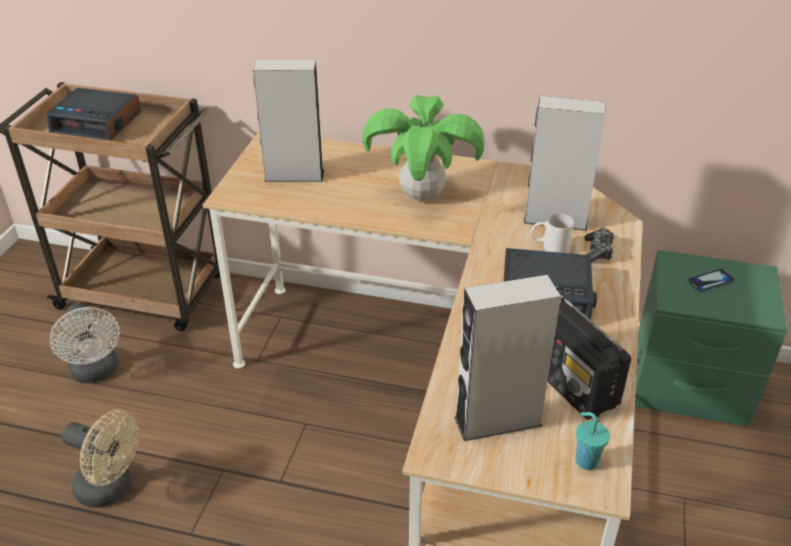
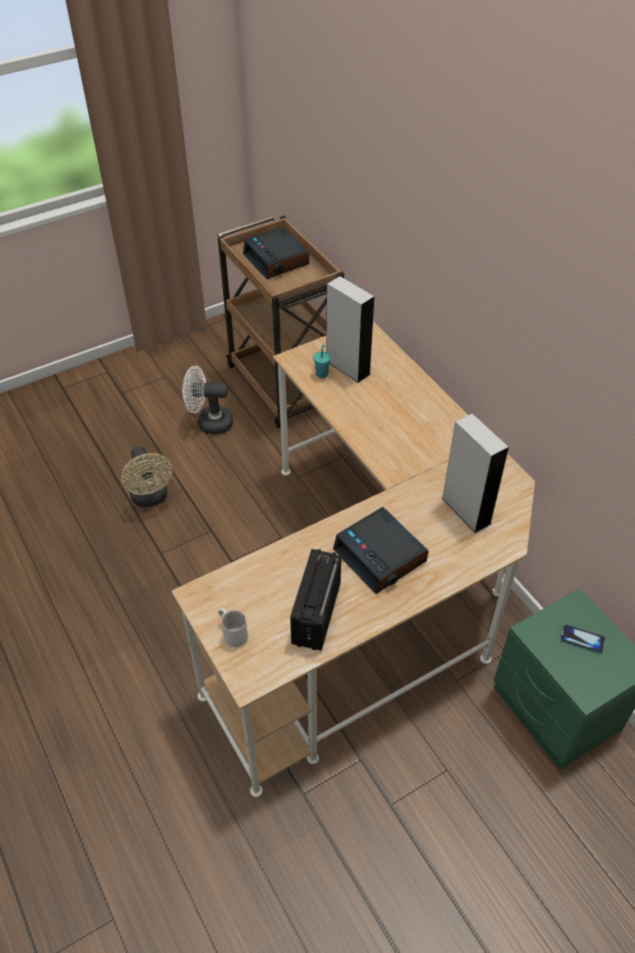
camera: 45 degrees right, 10 degrees up
white fan [50,303,120,383] -> white fan turned 75 degrees clockwise [182,366,233,435]
potted plant [362,95,484,201] -> none
grey speaker [454,274,561,441] -> none
white mug [531,213,574,253] -> white mug moved to [218,608,248,647]
turquoise cup [576,412,610,470] -> turquoise cup moved to [313,345,331,378]
game controller [584,229,615,263] -> none

